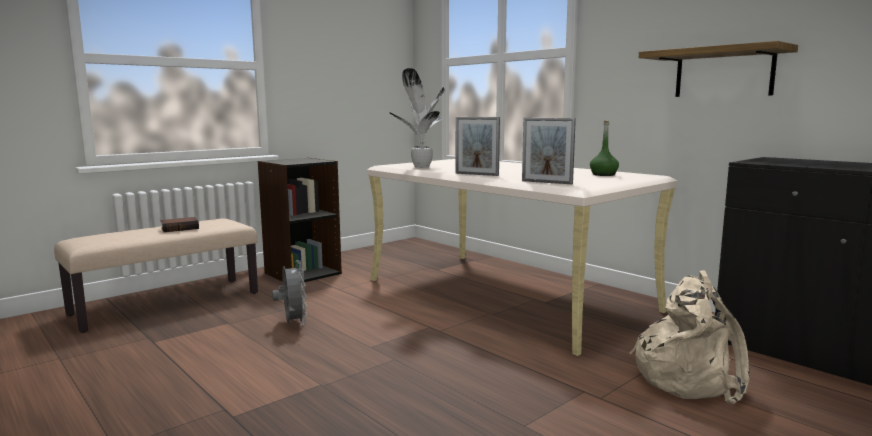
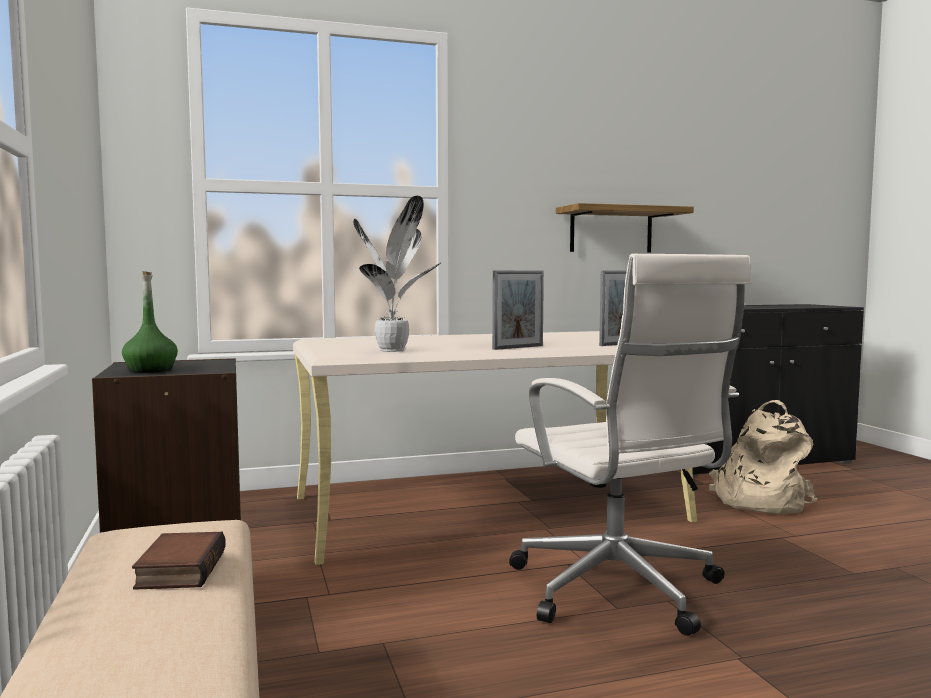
camera: 65 degrees left, 5 degrees down
grey fan [272,260,307,325] -> none
green bottle [590,120,619,176] -> green bottle moved to [122,271,178,373]
none -> white office chair [509,254,752,636]

